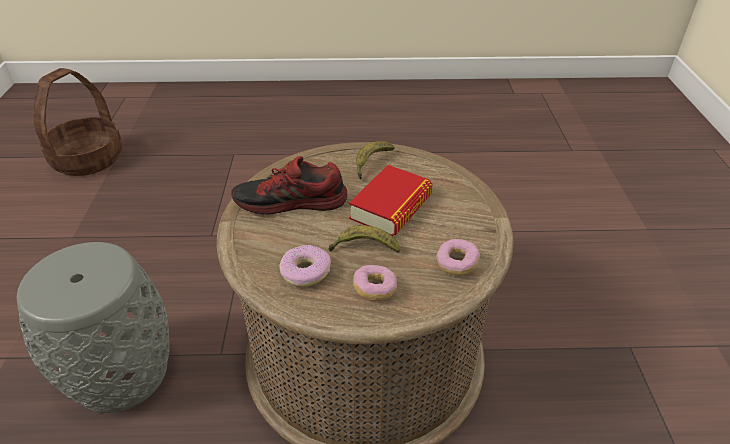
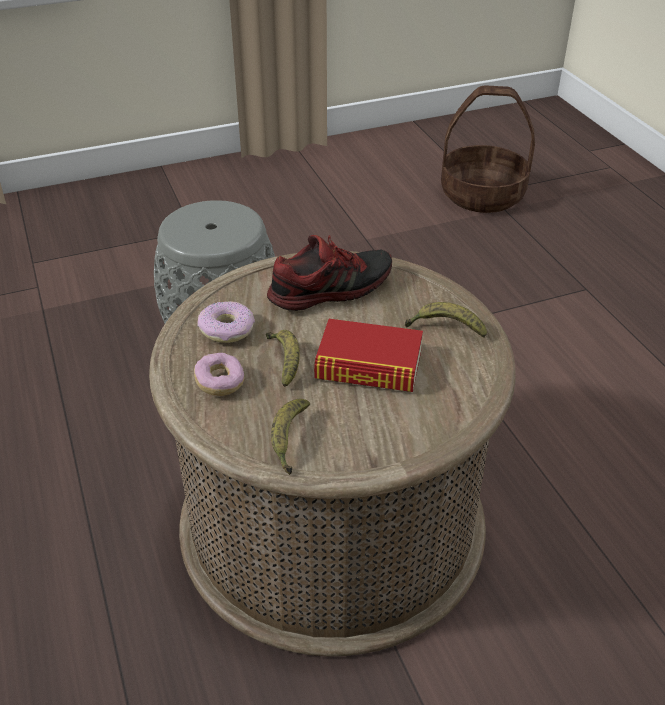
camera: 70 degrees right, 0 degrees up
shoe [231,156,347,215] -> shoe turned 90 degrees clockwise [267,235,392,311]
donut [436,239,480,275] -> banana [271,399,310,475]

